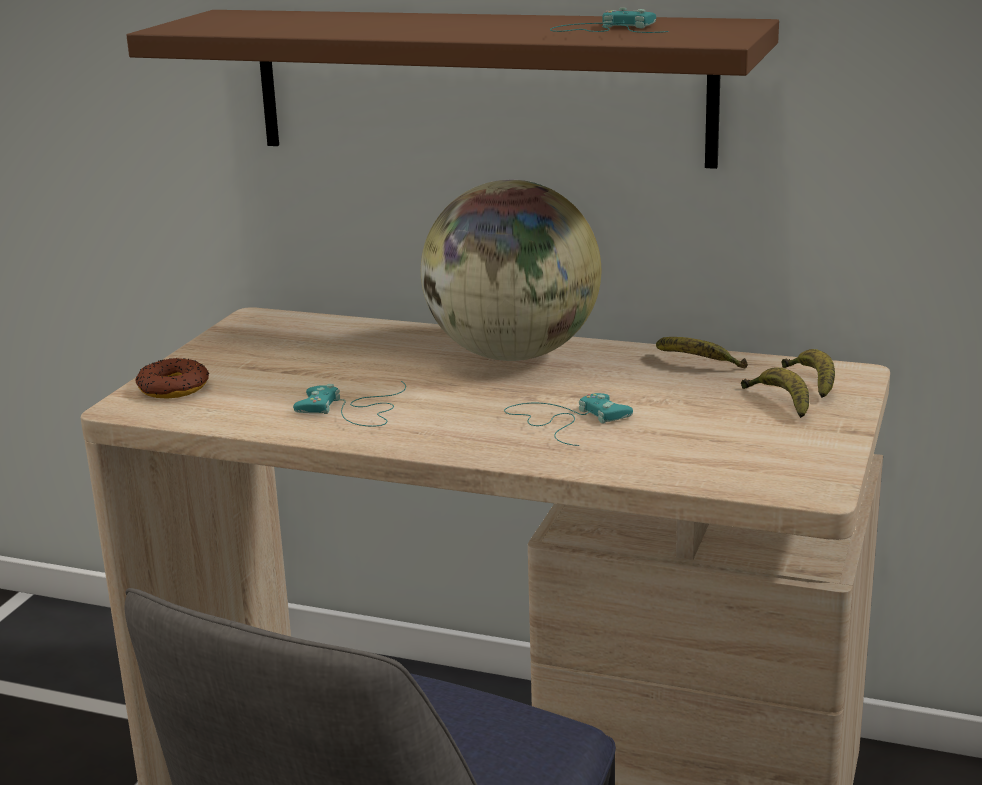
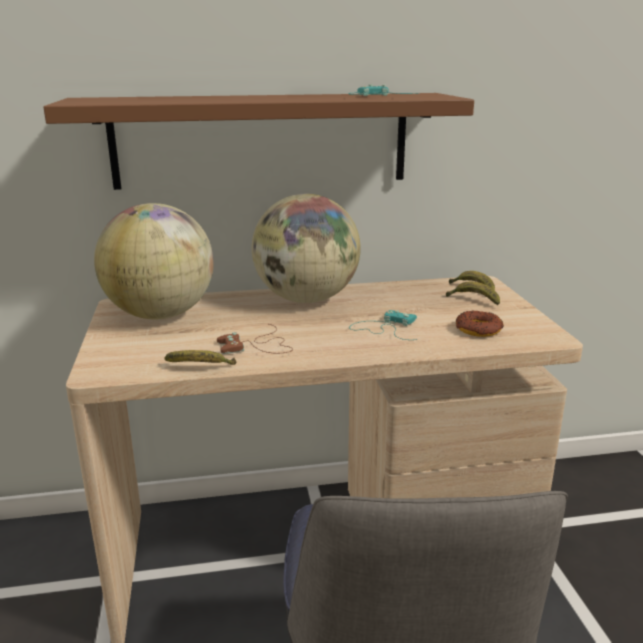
camera: 30 degrees left, 0 degrees up
donut [136,358,209,398] -> donut moved to [456,310,504,337]
turquoise game controller [293,381,406,427] -> brown game controller [217,324,293,354]
banana [656,337,748,368] -> banana moved to [165,350,236,365]
none -> globe [94,203,214,319]

